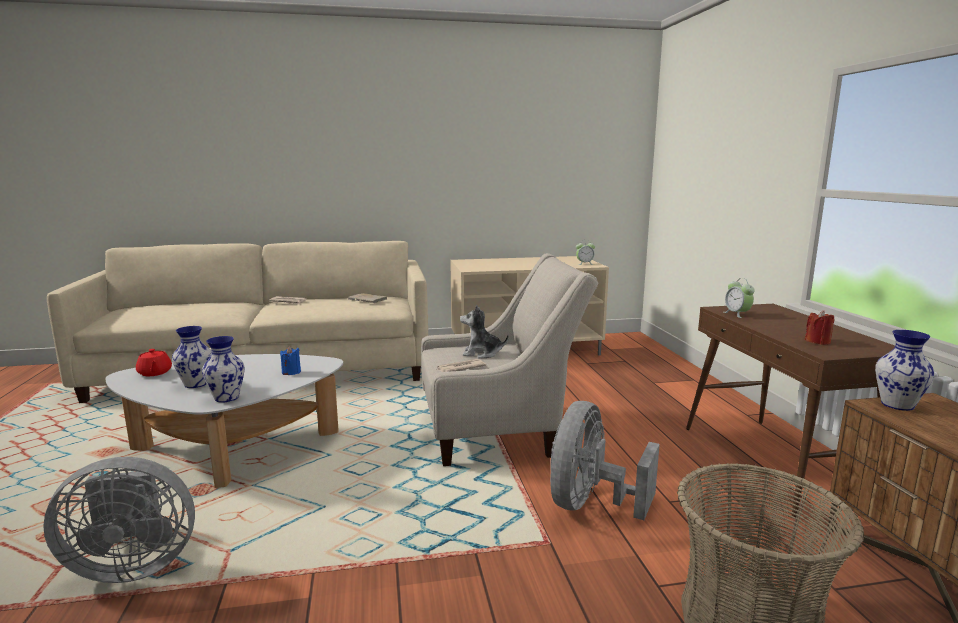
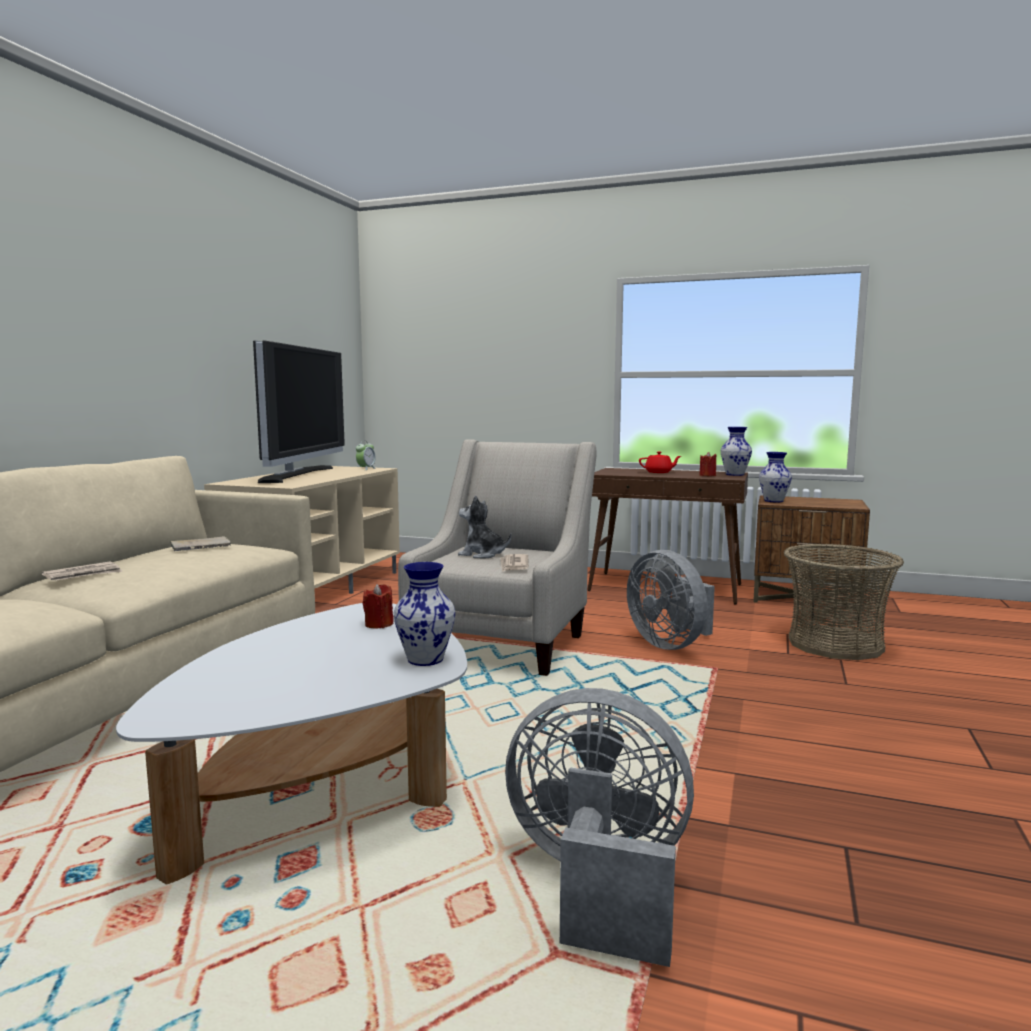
camera: 60 degrees left, 5 degrees down
grey fan [43,457,195,583] -> grey fan turned 90 degrees counterclockwise [505,688,694,967]
red teapot [136,349,172,376] -> red teapot moved to [639,451,681,473]
vase [172,326,212,388] -> vase moved to [721,427,752,476]
blue candle [280,347,301,375] -> red candle [363,584,393,628]
plush toy [460,305,509,359] -> plush toy turned 75 degrees clockwise [458,495,512,558]
alarm clock [724,278,755,318] -> none
none -> television [253,340,345,483]

